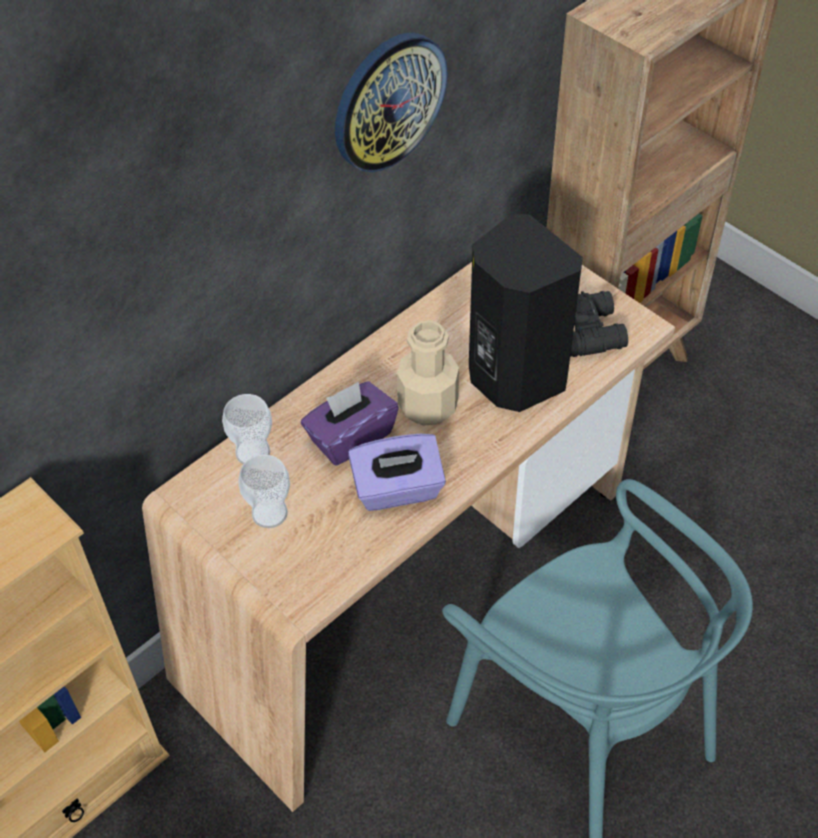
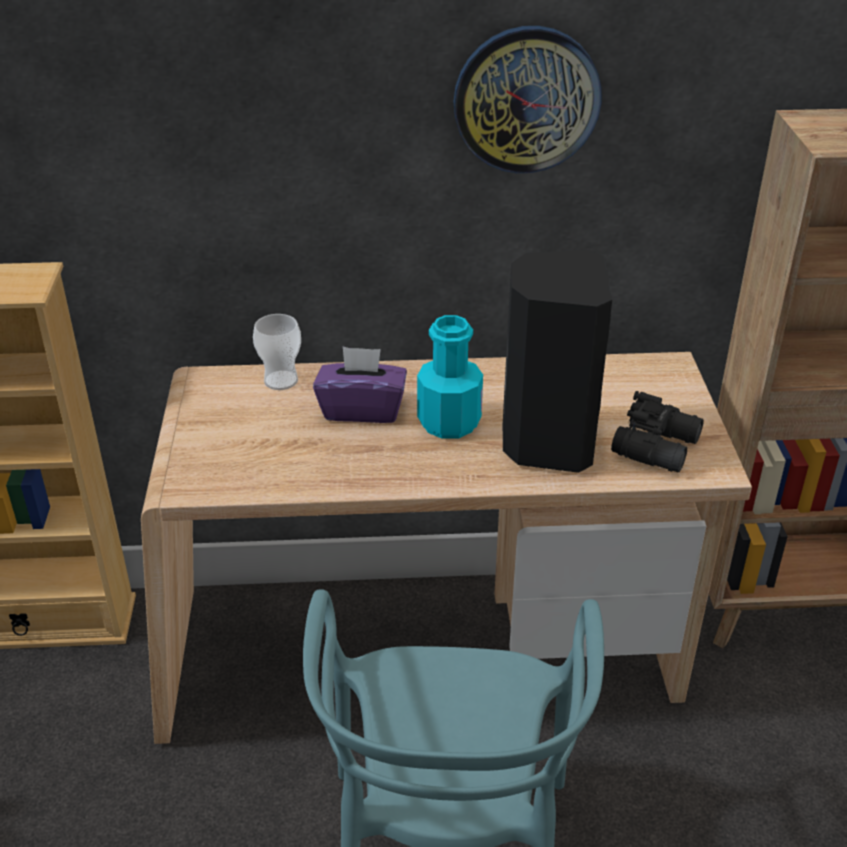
camera: 40 degrees right, 15 degrees down
cup [238,455,290,528] -> none
purple tissue box [348,434,446,511] -> none
beige bottle [397,320,459,426] -> turquoise bottle [417,315,483,439]

